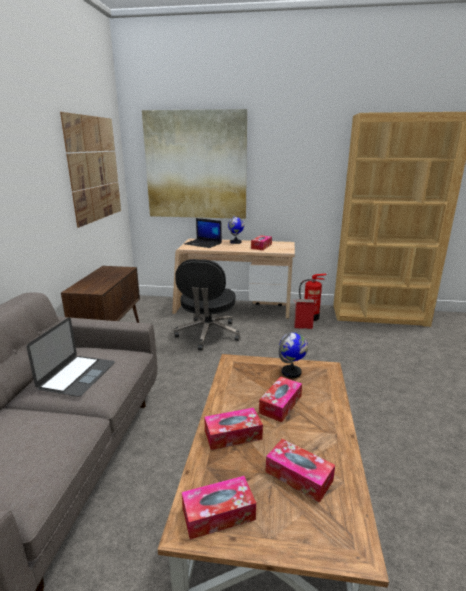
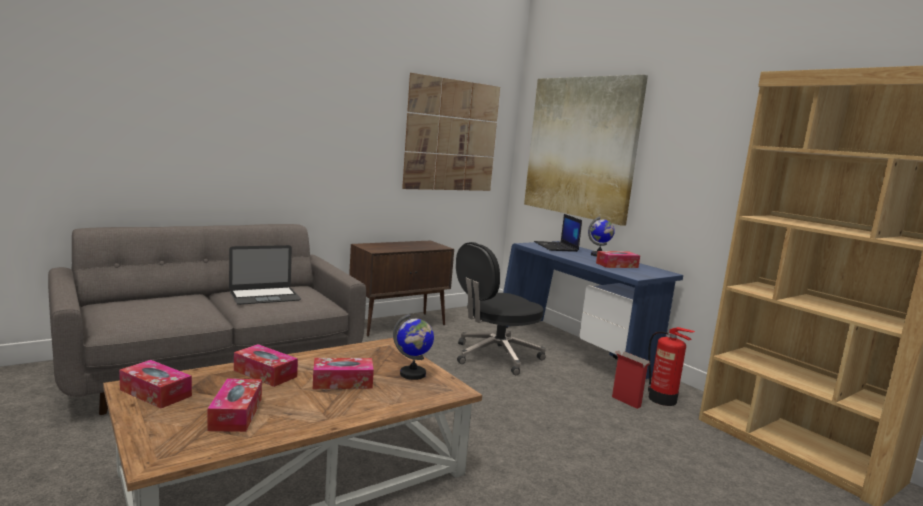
camera: 45 degrees right, 10 degrees down
beige desk [172,239,295,319] -> blue desk [503,241,683,379]

